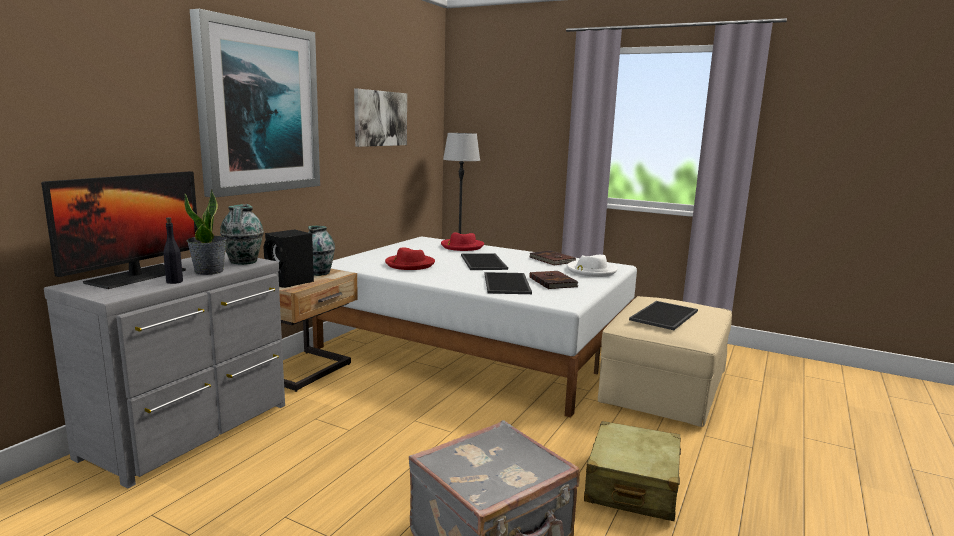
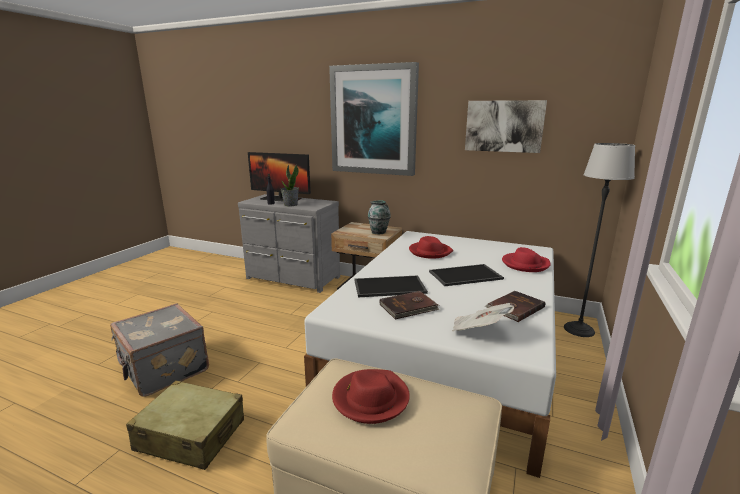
camera: 85 degrees right, 5 degrees up
vase [220,204,264,265] -> none
black speaker [264,229,314,288] -> none
white hat [567,255,618,277] -> newspaper [452,303,514,331]
tray [629,301,698,330] -> red hat [332,369,410,424]

